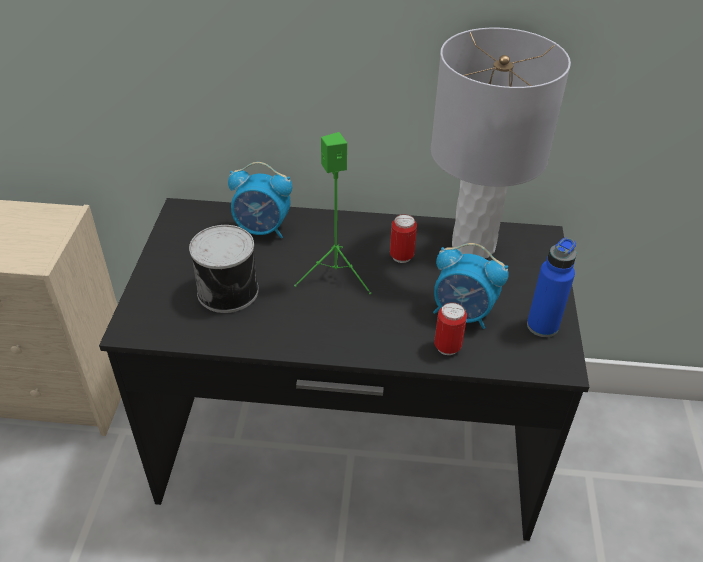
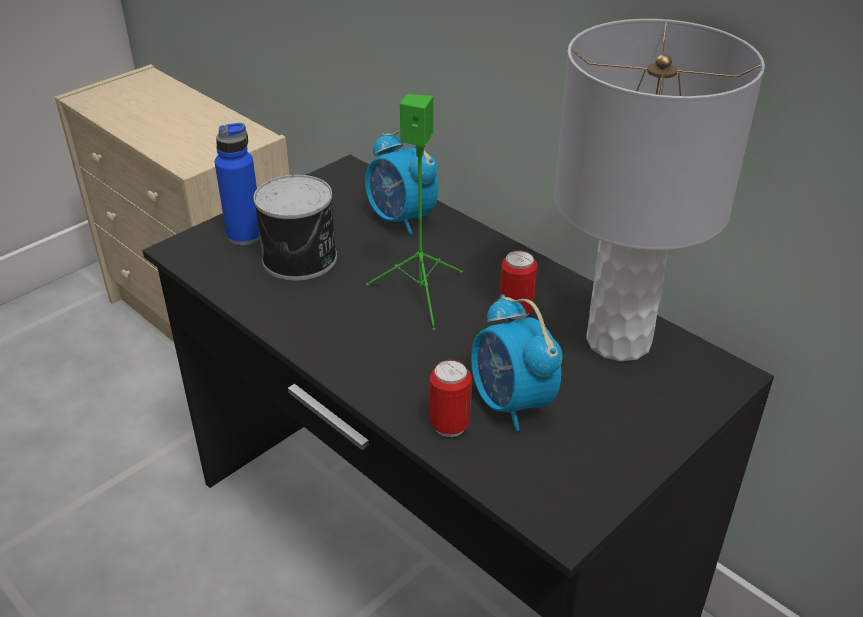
camera: 40 degrees right, 5 degrees down
blue bottle [527,238,577,337] -> blue bottle moved to [215,123,260,246]

